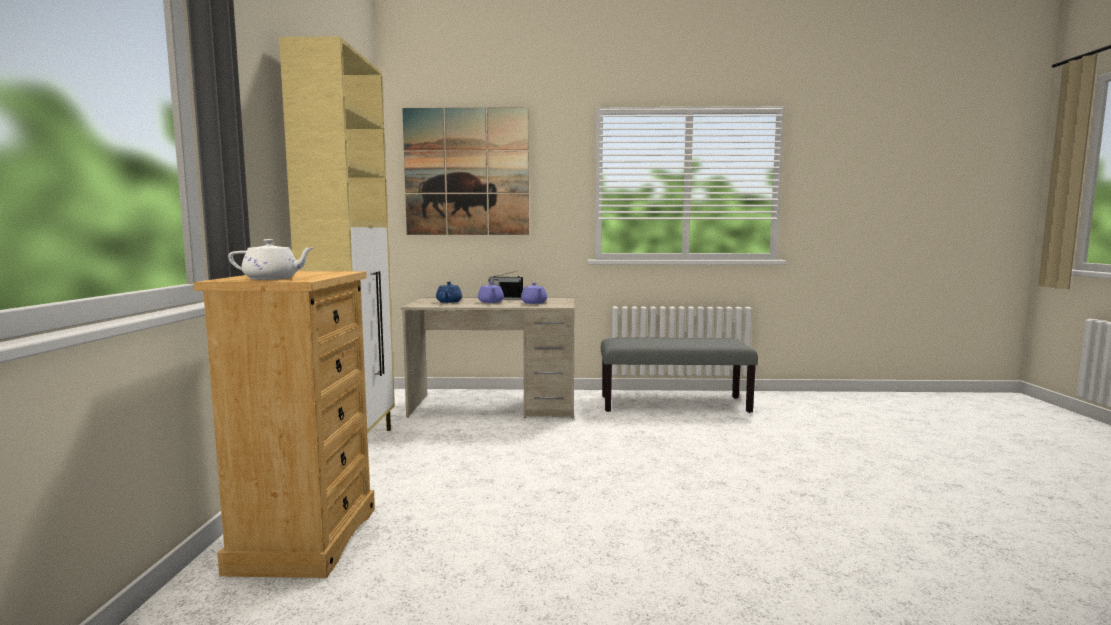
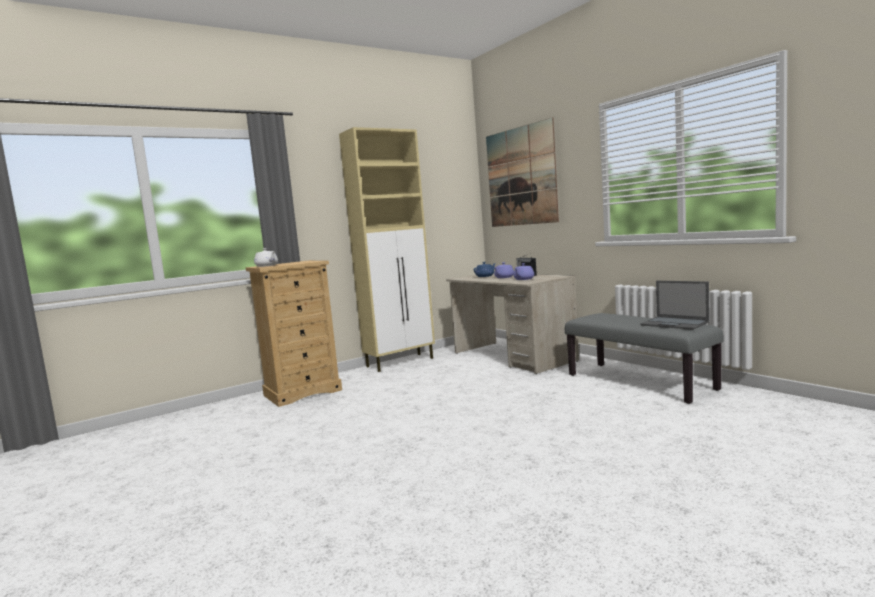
camera: 55 degrees right, 0 degrees up
none -> laptop [640,281,710,330]

